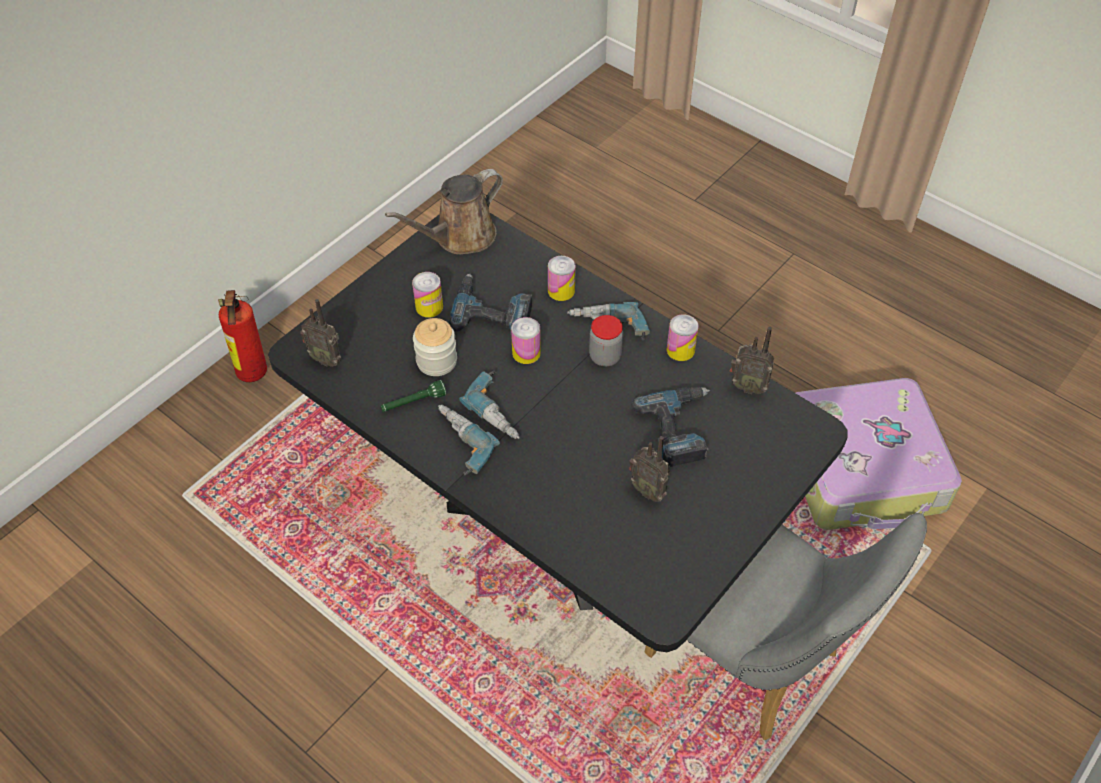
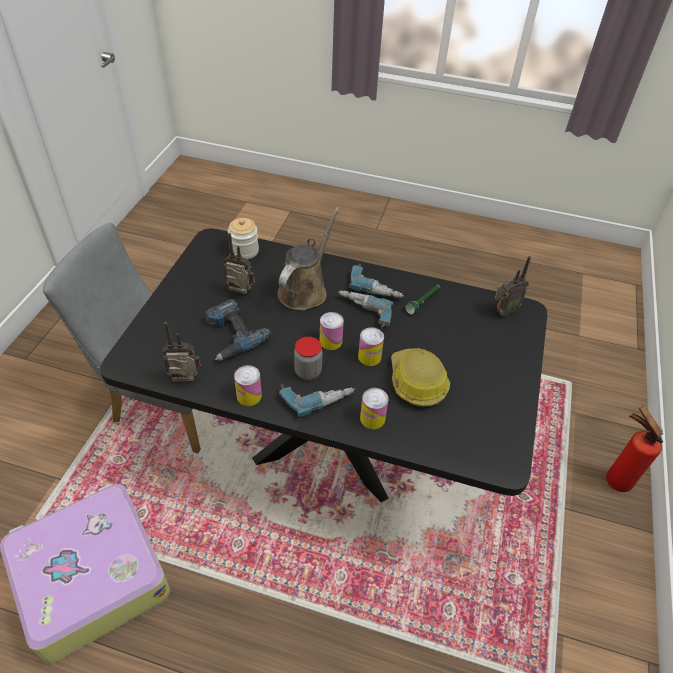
camera: 155 degrees right, 5 degrees down
radio [300,299,341,367] -> radio turned 150 degrees clockwise [494,256,531,317]
brown watering can [385,169,503,254] -> brown watering can moved to [277,207,340,310]
can [412,272,443,318] -> can moved to [320,312,344,350]
jar [413,318,457,376] -> jar moved to [228,218,259,259]
power drill [449,274,532,332] -> hard hat [391,348,450,407]

